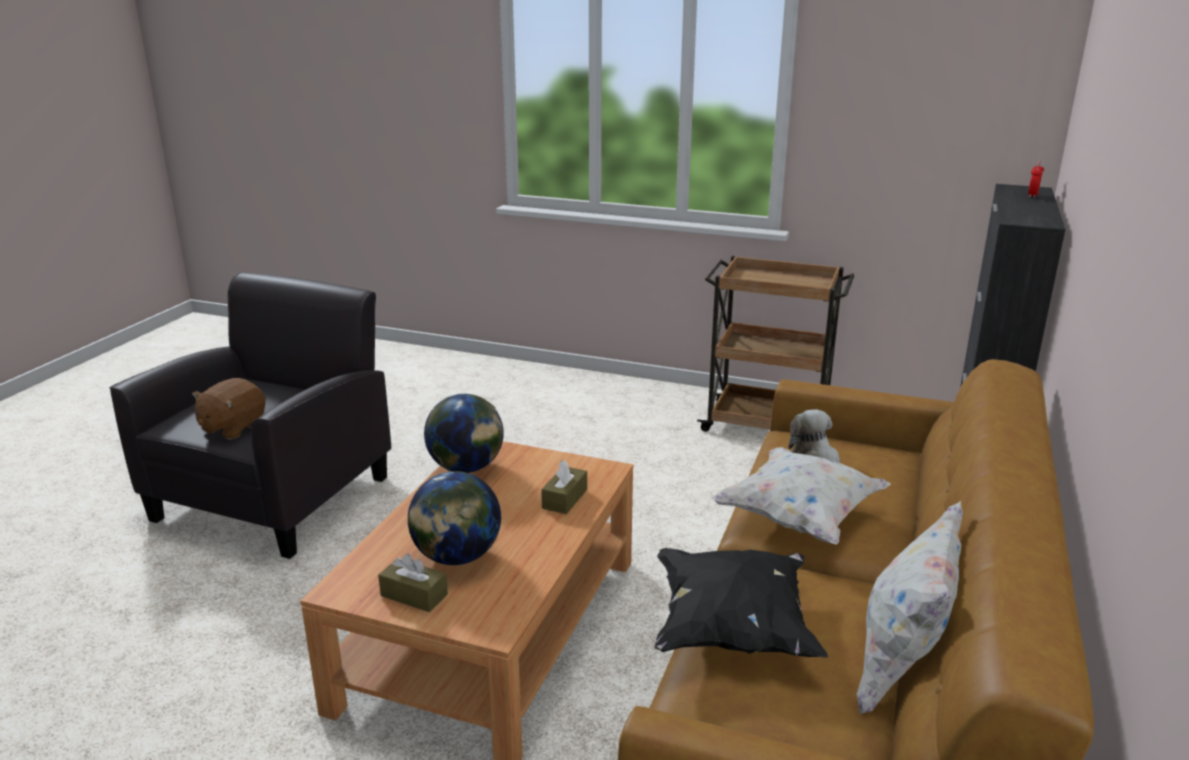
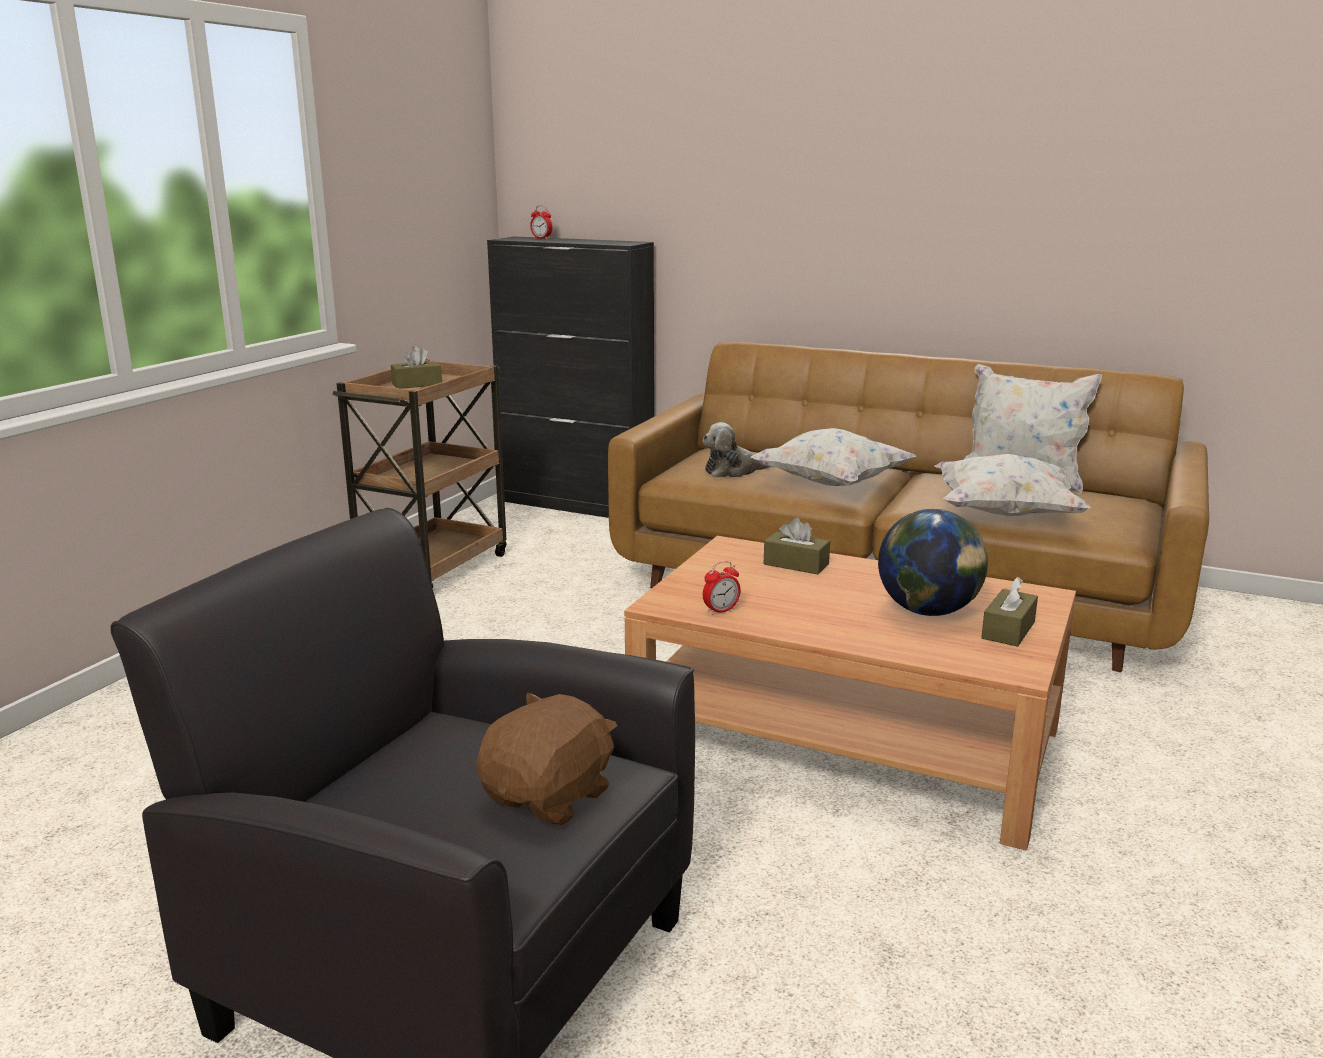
camera: 85 degrees left, 5 degrees down
brown plush toy [192,378,266,440] -> brown plush toy turned 90 degrees counterclockwise [477,692,617,826]
globe [424,394,504,473] -> alarm clock [703,561,741,615]
black pillow [654,548,828,658] -> white pillow [934,454,1090,516]
none -> brown tissue box [391,346,442,388]

